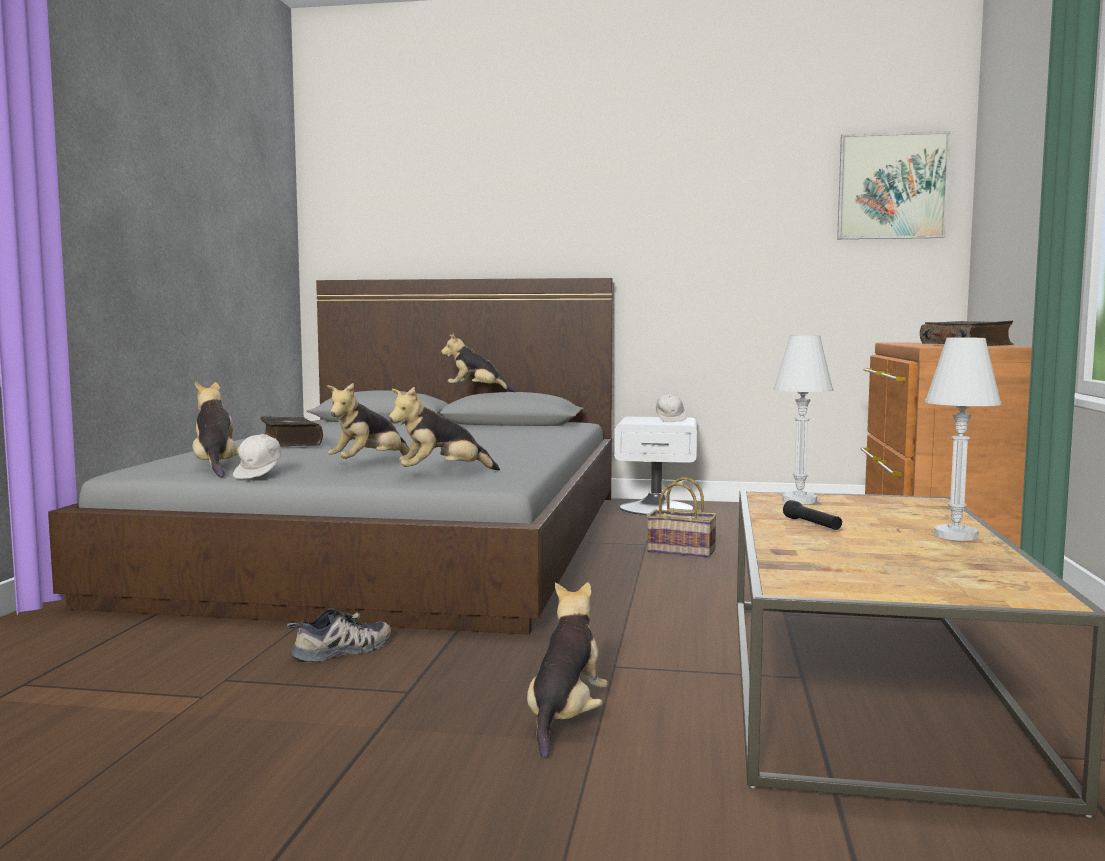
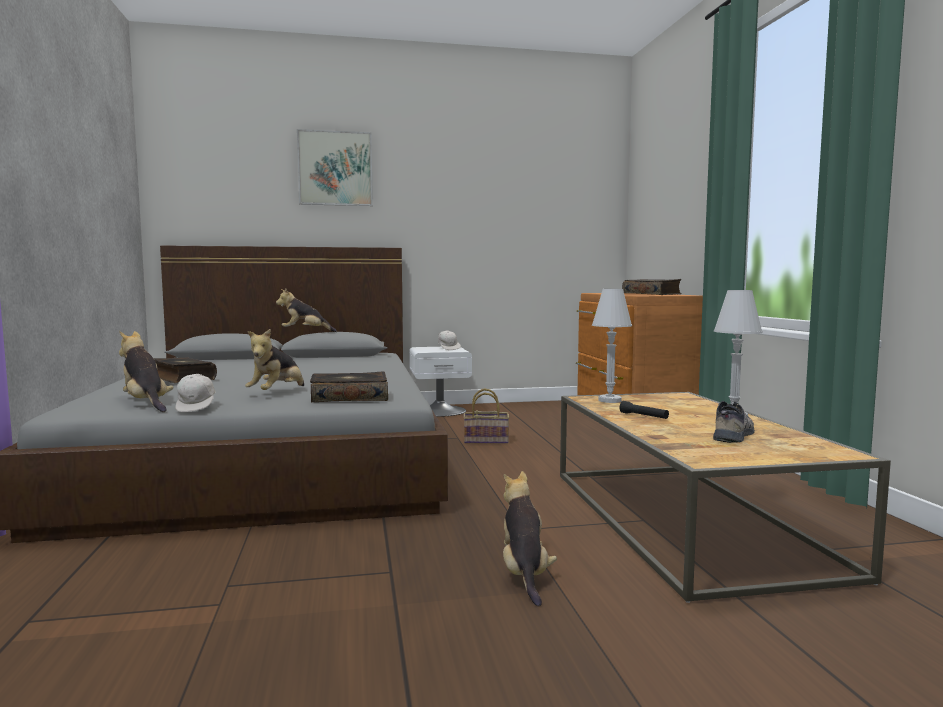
camera: 20 degrees left, 0 degrees up
shoe [287,609,391,663] -> shoe moved to [713,401,754,443]
plush toy [389,387,500,471] -> book [310,371,388,402]
picture [837,131,951,239] -> picture moved to [297,129,373,206]

